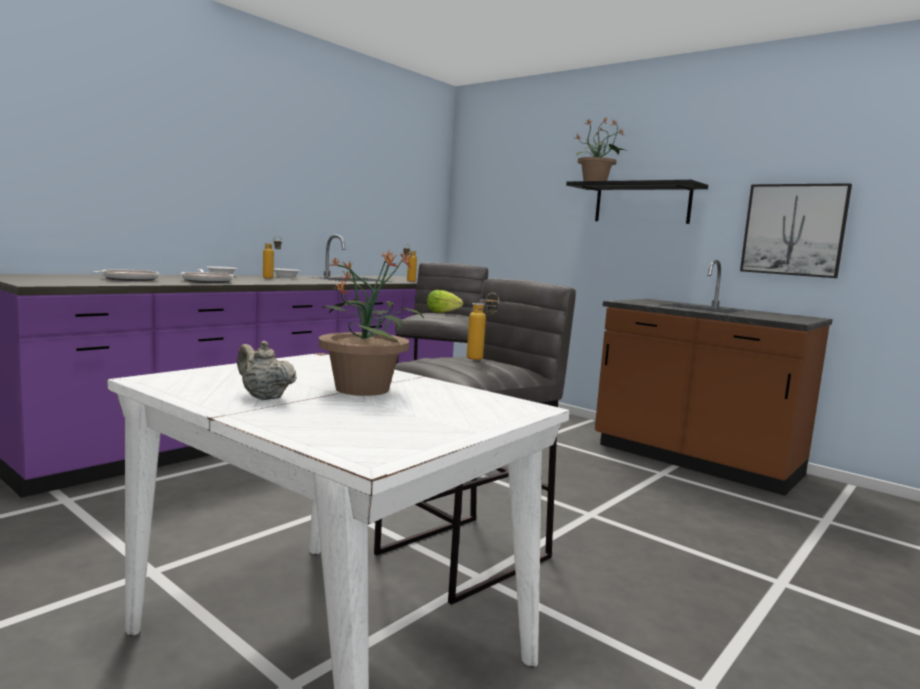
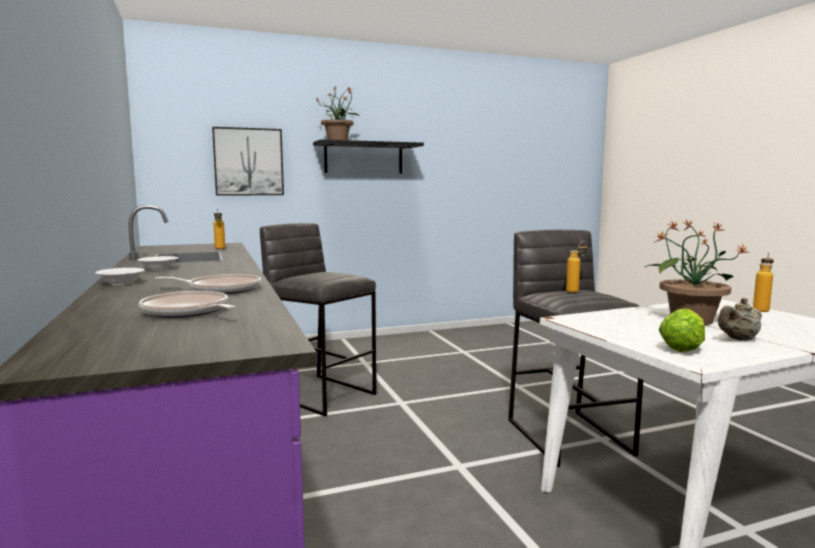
camera: 60 degrees left, 0 degrees up
bottle [263,236,282,278] -> bottle moved to [753,252,774,312]
lettuce [427,290,463,313] -> lettuce moved to [659,308,705,352]
brown counter [595,260,833,496] -> none
picture [740,183,852,278] -> picture moved to [212,127,284,196]

